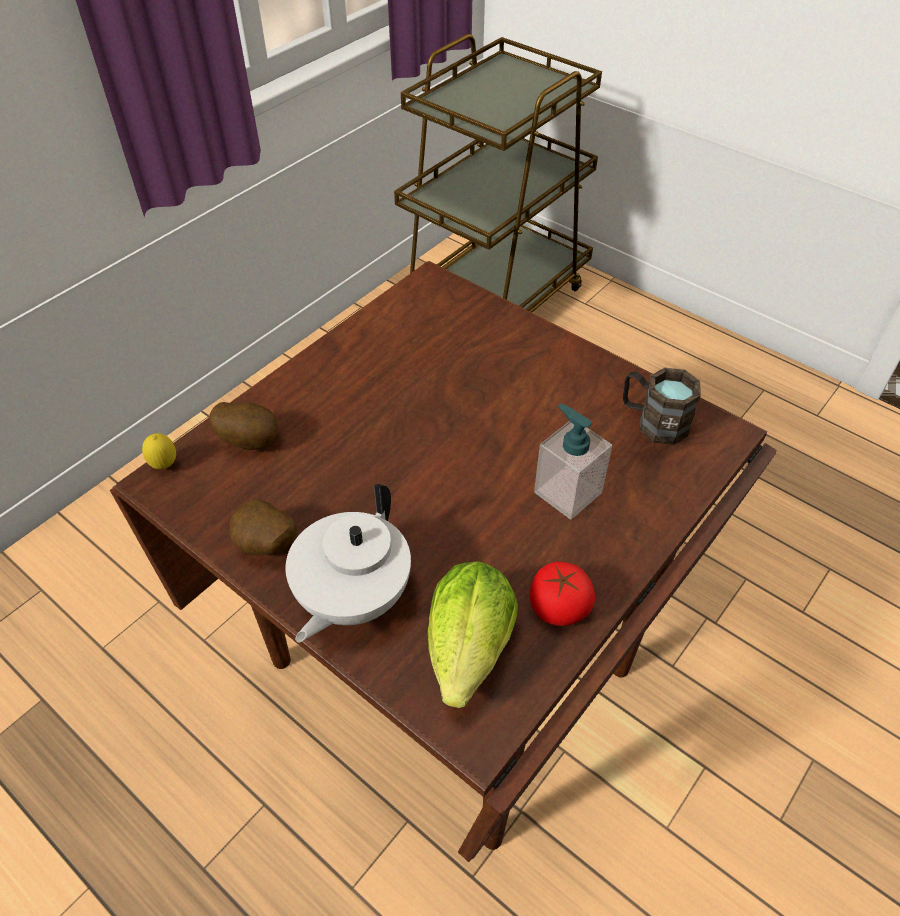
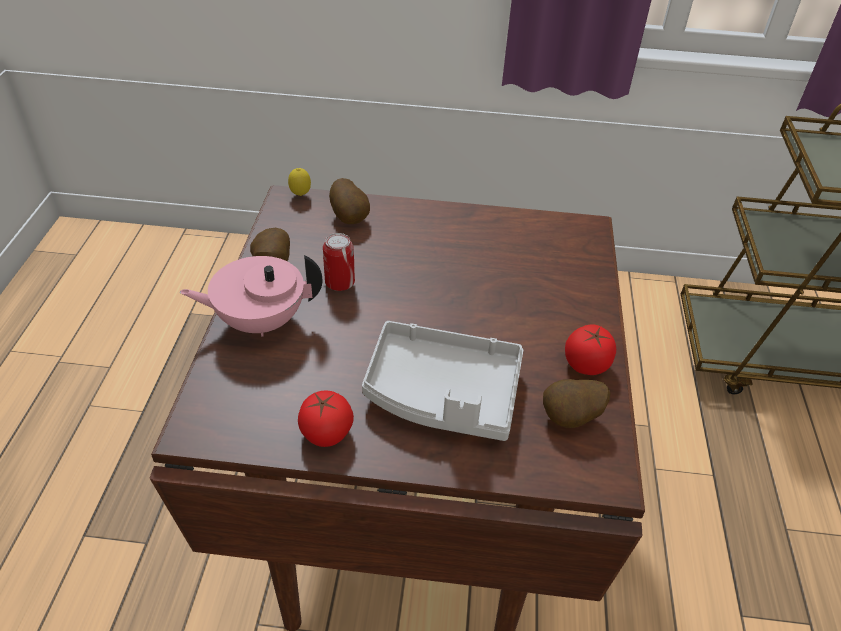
camera: 55 degrees right, 5 degrees down
white teapot [285,484,411,643] -> pink teapot [180,255,322,337]
lettuce [428,561,518,708] -> none
soap dispenser [534,404,612,520] -> grey tray [362,321,523,441]
brown mug [623,368,701,445] -> potato [543,379,611,428]
none -> can [323,233,355,291]
none -> tomato [565,324,616,375]

